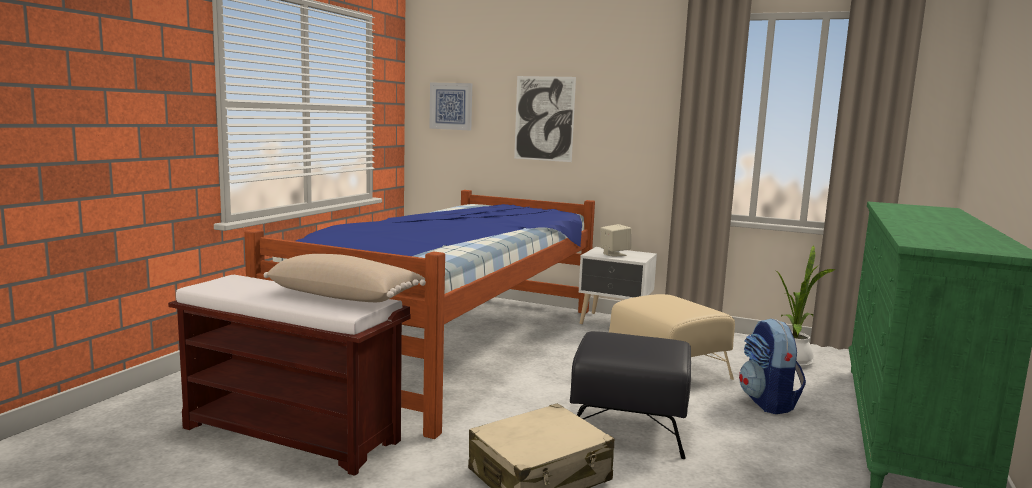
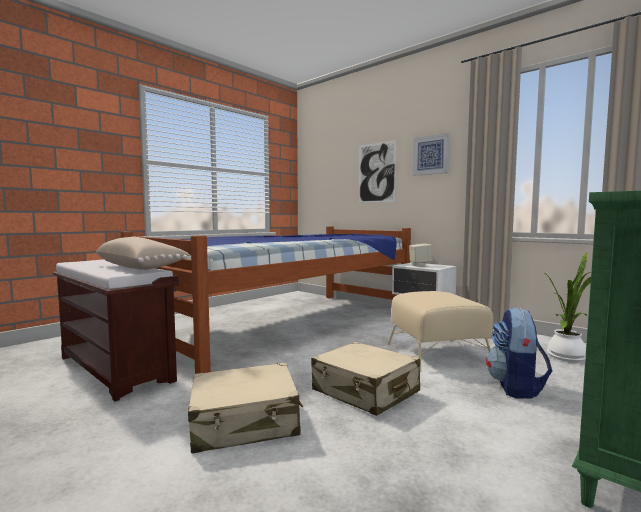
camera: 20 degrees right, 5 degrees down
picture [429,83,472,130] -> picture moved to [412,133,450,176]
black ottoman [570,331,691,459] -> beige suitcase [311,342,420,416]

